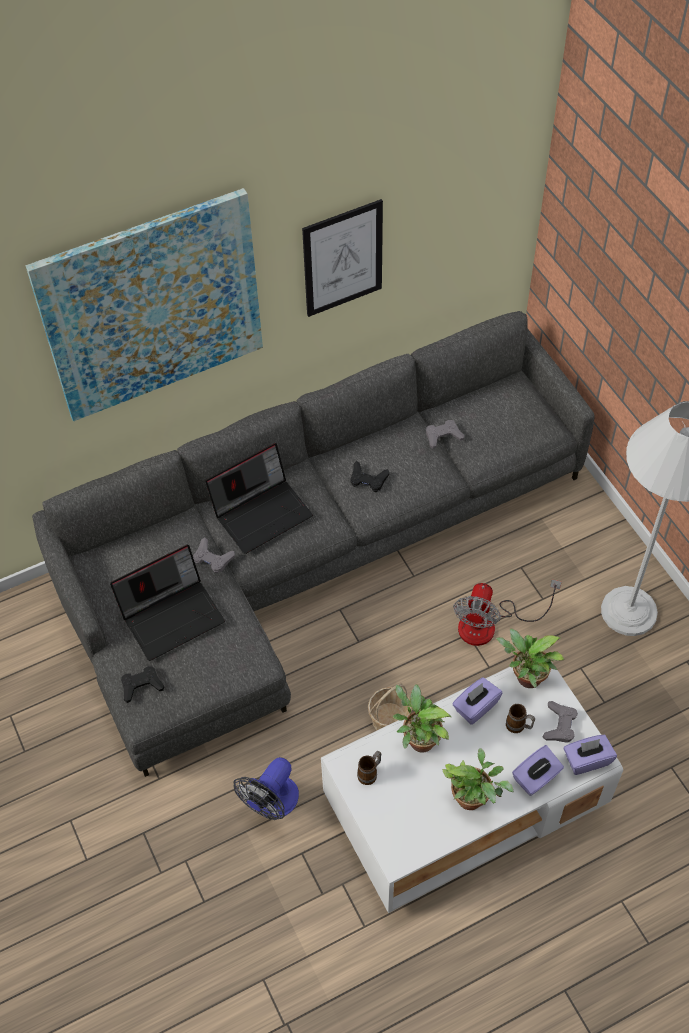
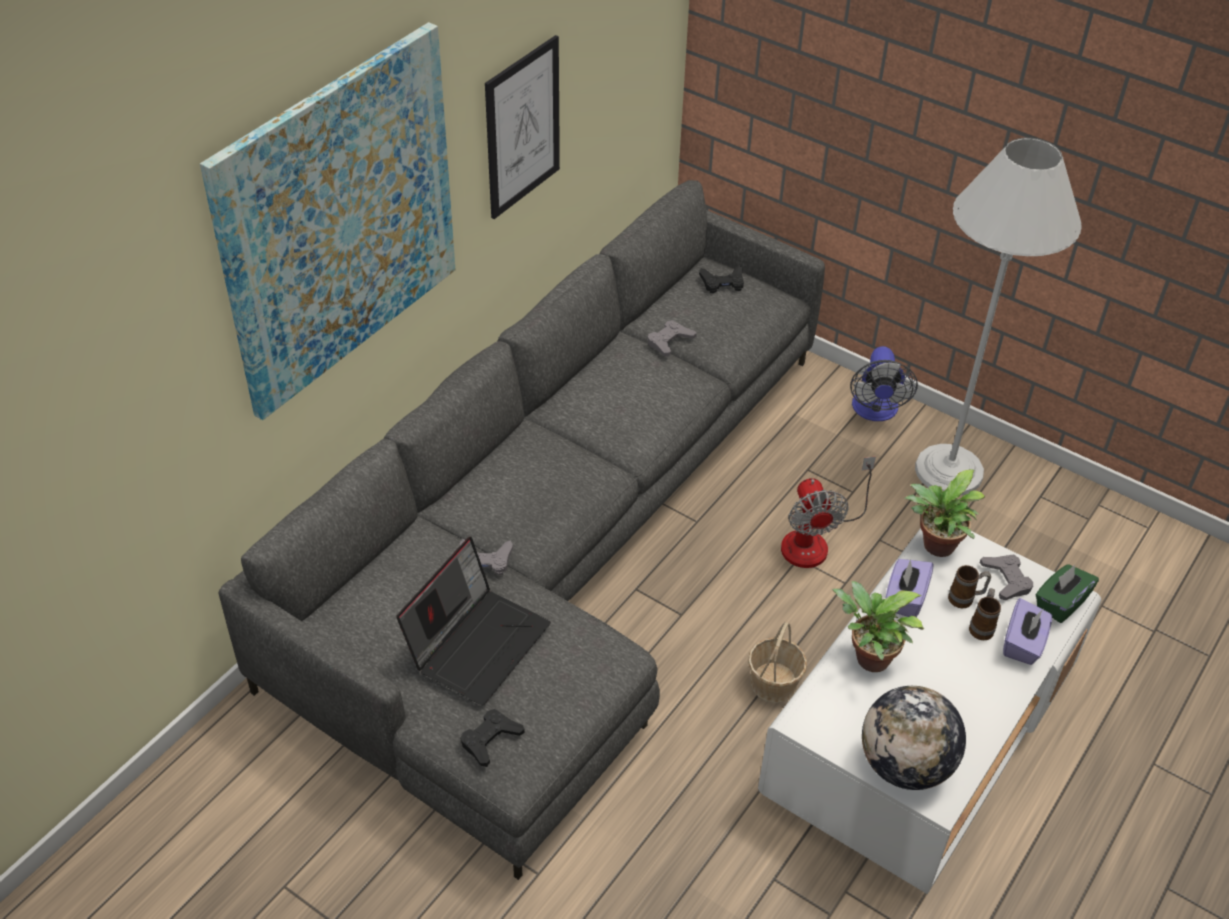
camera: 30 degrees left, 10 degrees down
laptop [205,443,313,554] -> none
fan [233,757,299,820] -> fan moved to [850,346,918,421]
black game controller [350,461,389,492] -> black game controller moved to [699,265,744,293]
mug [357,751,381,785] -> mug moved to [969,588,1001,640]
potted plant [442,748,514,810] -> none
purple tissue box [564,735,617,775] -> green tissue box [1036,564,1099,623]
none -> globe [862,686,966,790]

